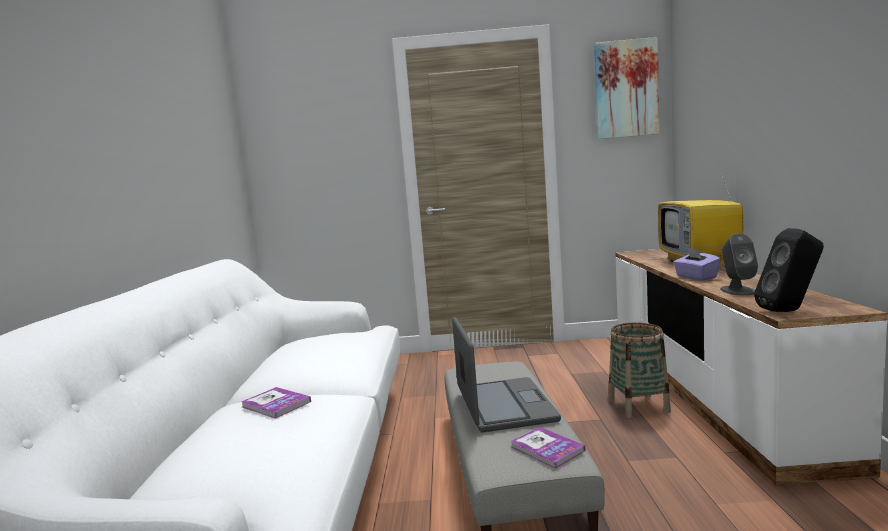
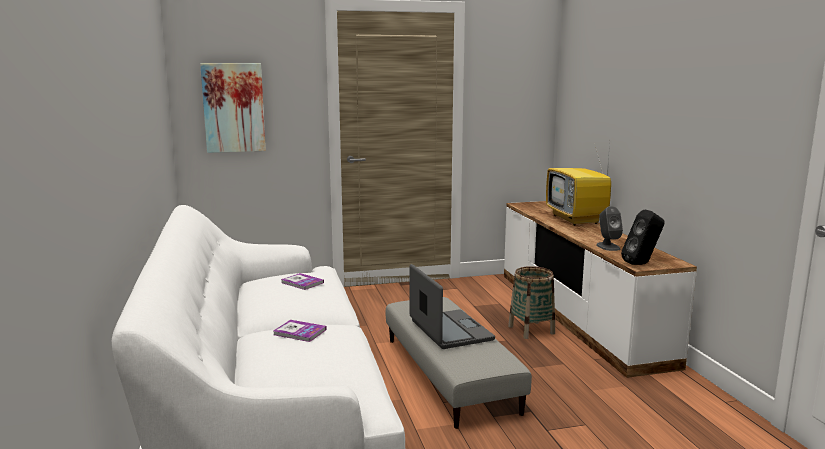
camera: 15 degrees left, 5 degrees up
book [510,427,585,469] -> book moved to [281,273,324,290]
picture [594,37,660,139] -> picture moved to [200,63,266,153]
purple tissue box [673,248,721,281] -> none

